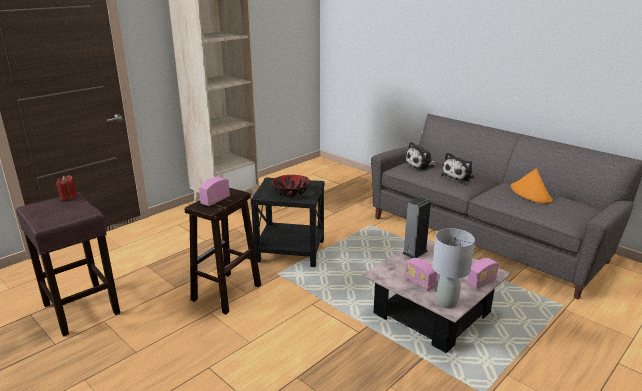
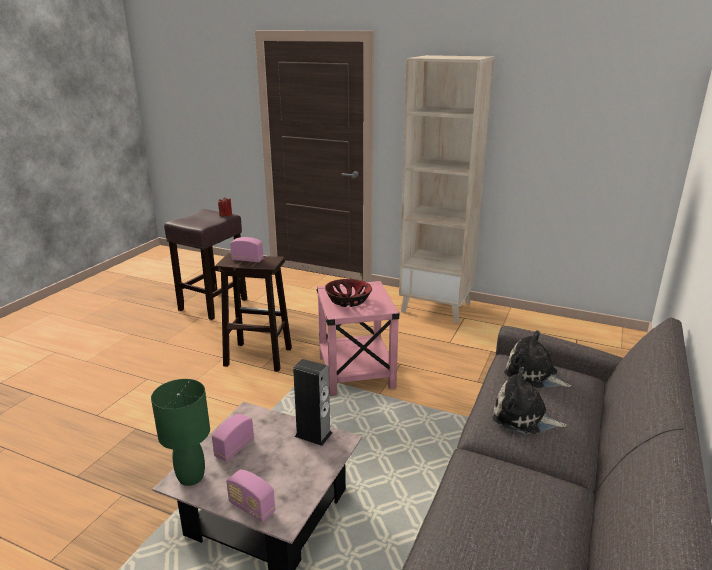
camera: 70 degrees right, 0 degrees up
black side table [251,177,325,267] -> pink side table [316,281,400,396]
grey table lamp [432,228,475,309] -> green table lamp [151,379,210,486]
orange hat [511,168,552,204] -> none

